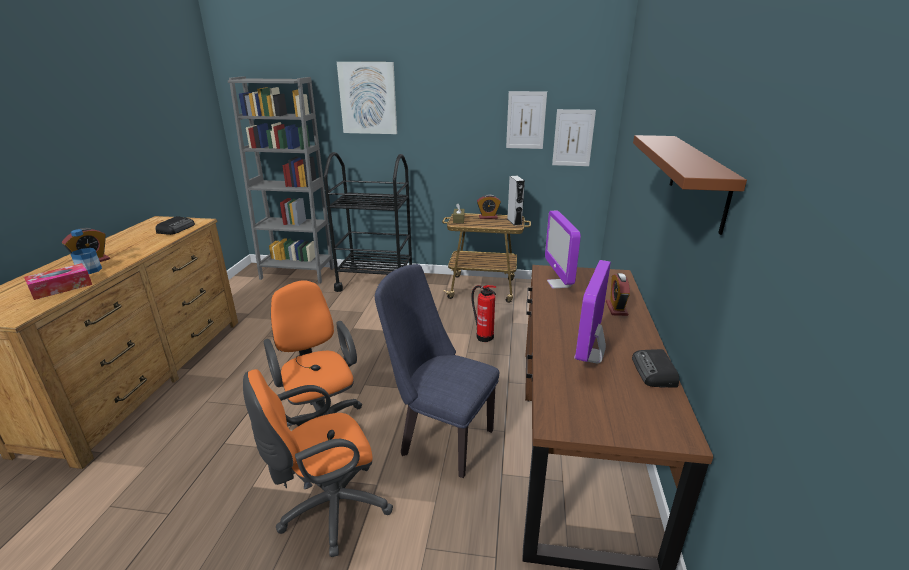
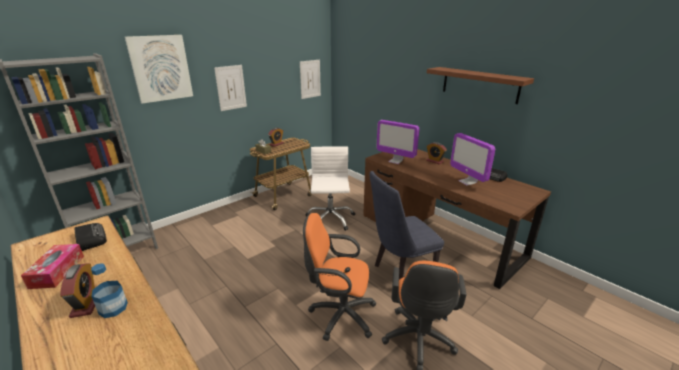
camera: 50 degrees left, 0 degrees up
tissue box [24,263,92,300] -> tissue box moved to [21,244,84,289]
black cart [324,152,412,292] -> none
fire extinguisher [471,285,496,342] -> white office chair [305,146,355,231]
picture [506,91,547,149] -> picture moved to [214,65,247,111]
grey speaker [507,176,525,226] -> none

